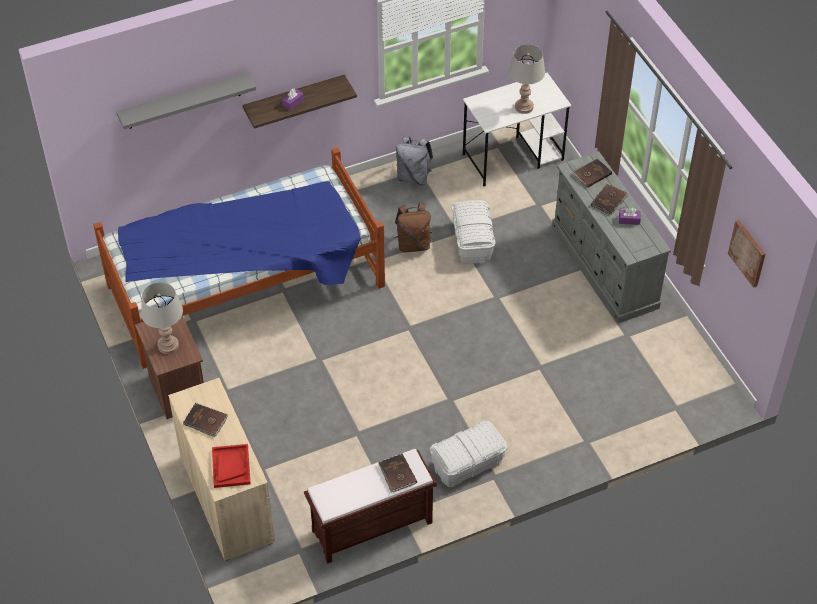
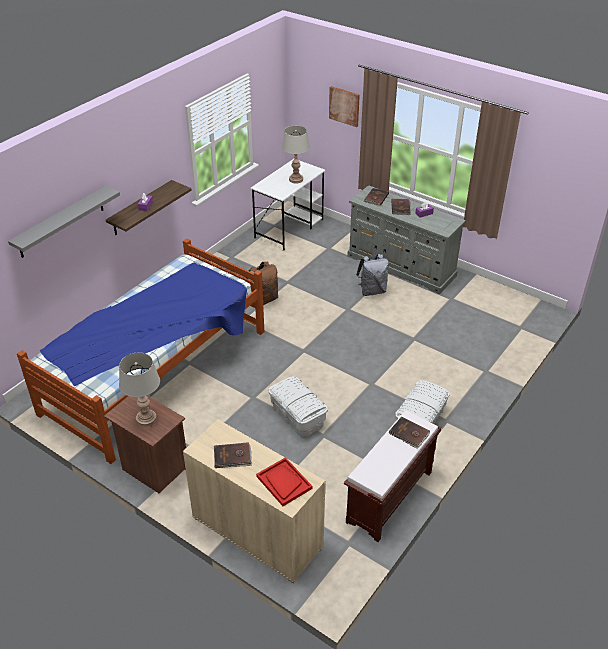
camera: 30 degrees left, 10 degrees down
grey backpack [396,136,433,185] -> grey backpack moved to [356,254,389,296]
white storage box [452,200,495,264] -> white storage box moved to [268,376,328,437]
picture [728,220,766,288] -> picture moved to [329,86,360,127]

